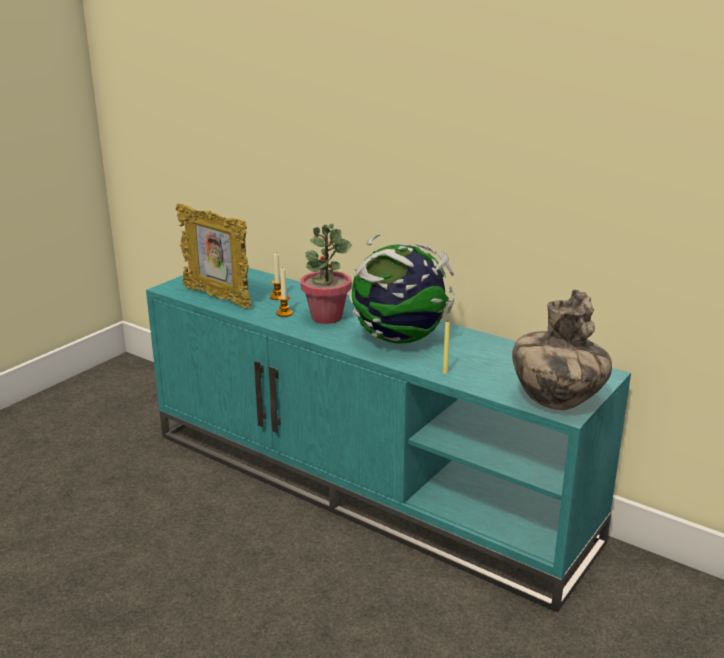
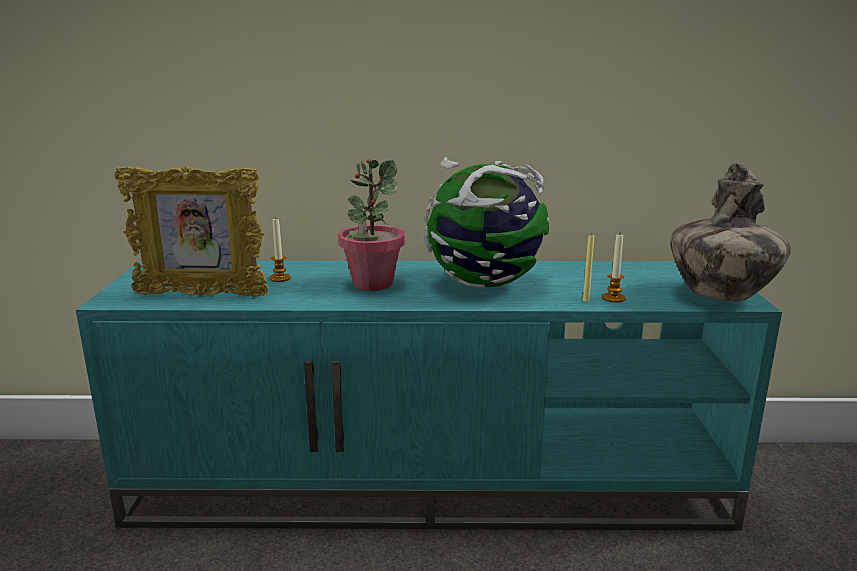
camera: 35 degrees left, 5 degrees down
candle [276,268,293,317] -> candle moved to [602,235,626,302]

